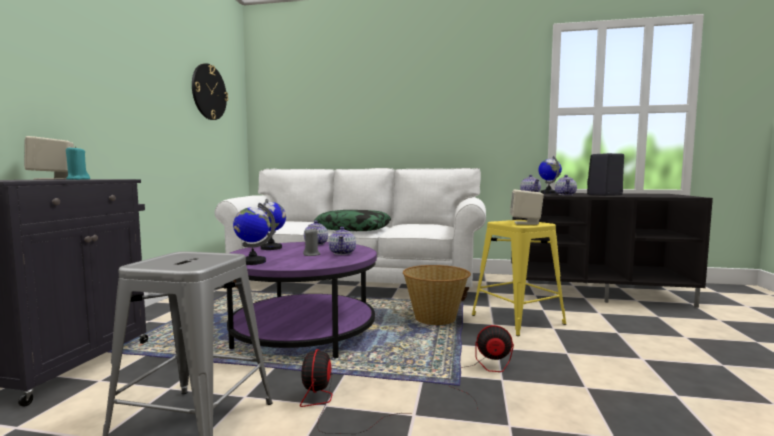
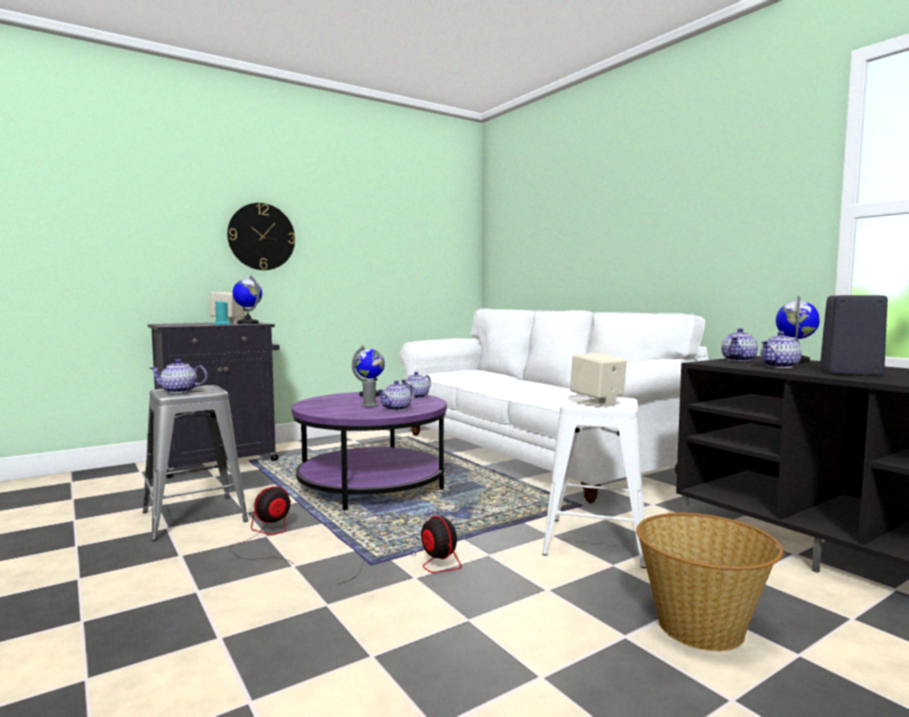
camera: 45 degrees right, 0 degrees up
wall clock [192,63,228,120] -> wall clock moved to [227,203,295,270]
globe [233,203,275,265] -> globe moved to [232,275,262,324]
pillow [314,210,391,231] -> none
basket [403,265,471,325] -> basket moved to [636,513,783,651]
yellow stool [472,220,566,336] -> white stool [542,395,646,568]
none -> teapot [150,359,207,393]

